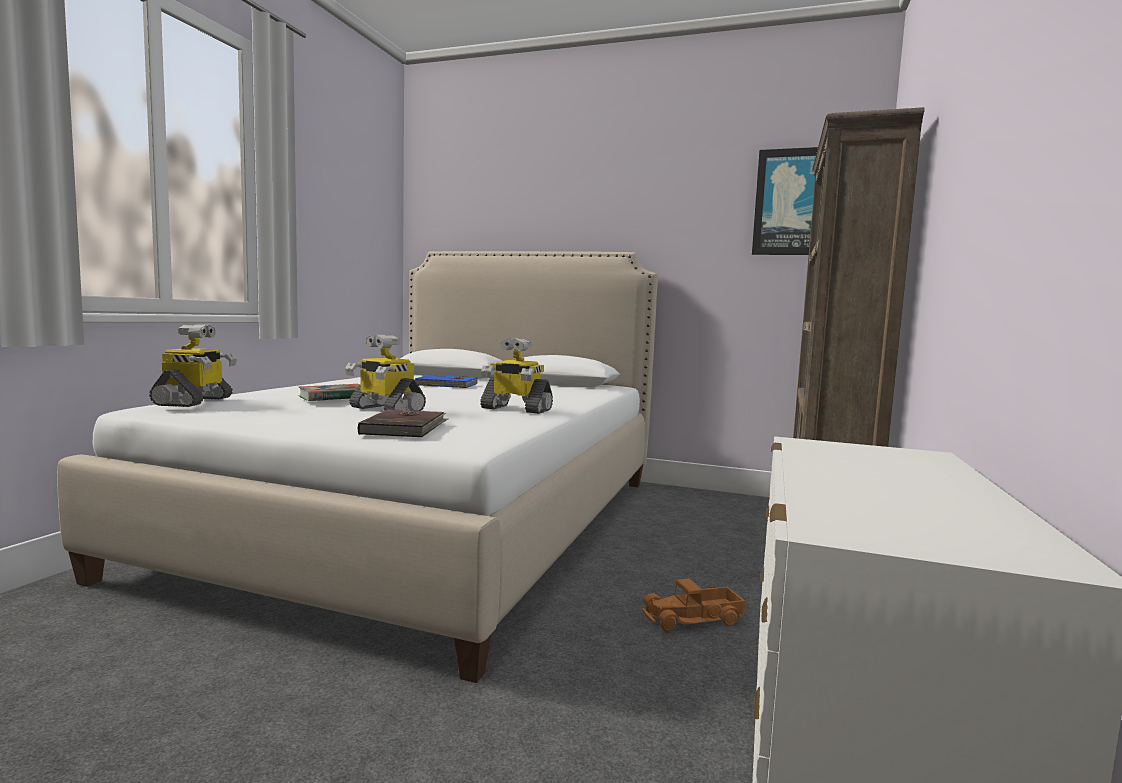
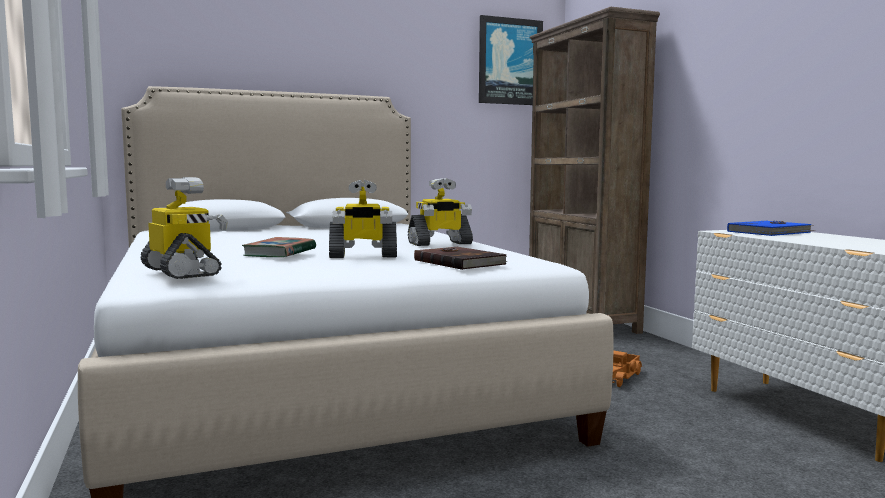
camera: 40 degrees left, 0 degrees up
blue book [415,375,478,388] -> blue book moved to [727,220,815,236]

